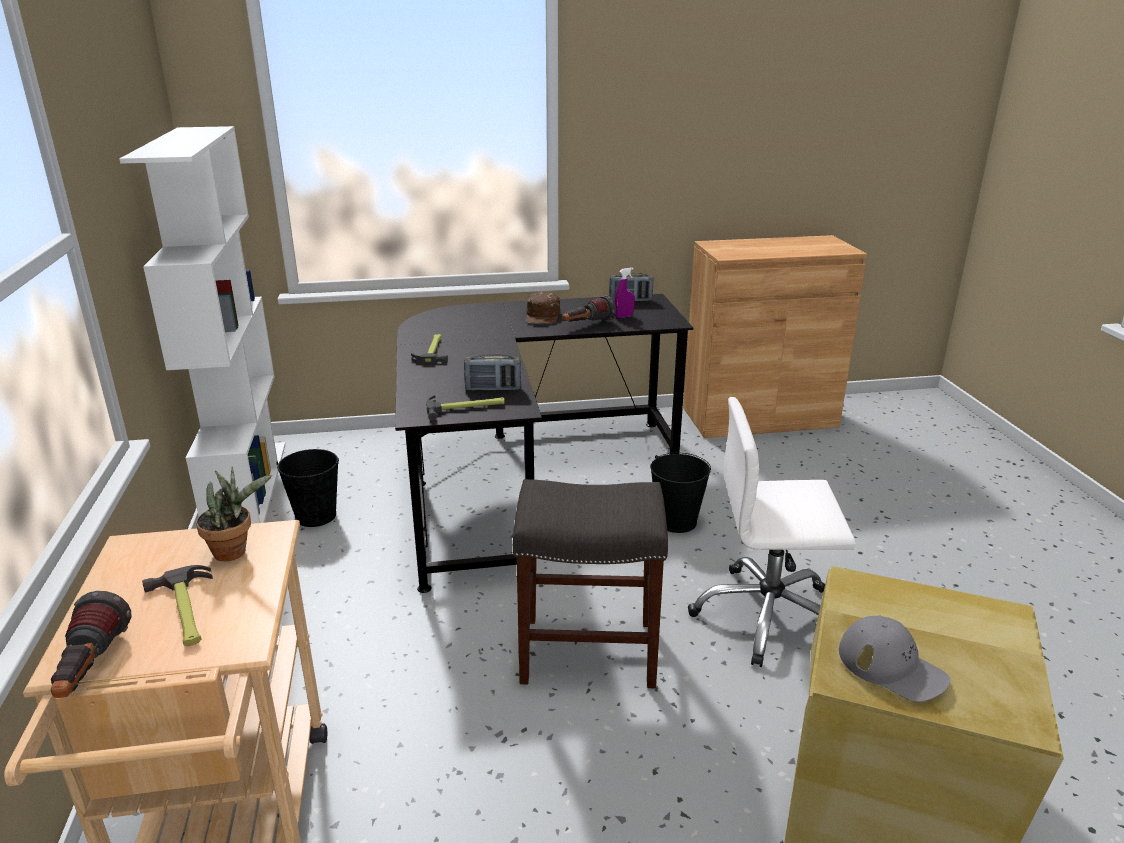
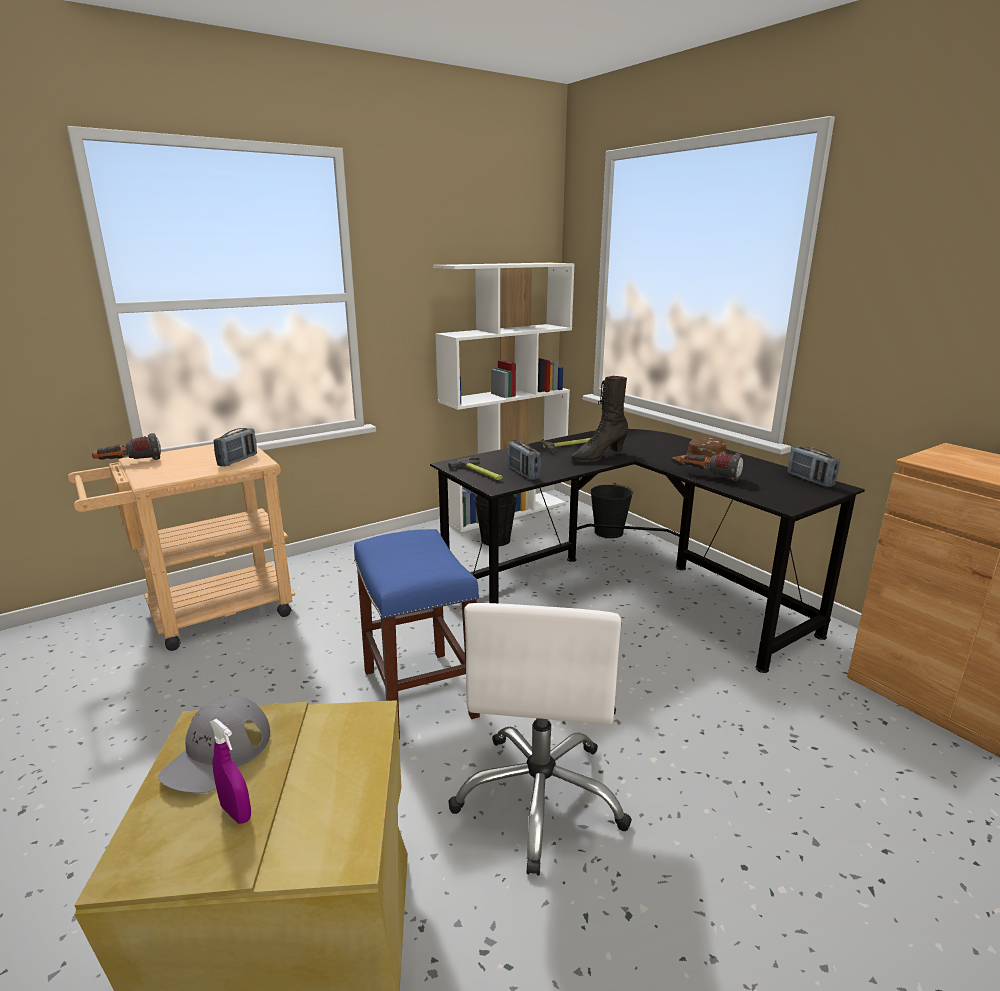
camera: 65 degrees right, 5 degrees down
hammer [142,565,213,646] -> none
potted plant [196,467,272,561] -> radio [213,428,257,466]
grey stool [513,479,668,688] -> blue stool [354,529,480,739]
purple spray bottle [615,268,635,318] -> purple spray bottle moved to [210,719,251,824]
black bucket [650,453,711,533] -> black bucket moved to [591,483,633,538]
white office chair [688,397,856,667] -> white office chair turned 150 degrees counterclockwise [448,603,632,876]
none -> black boot [570,376,628,462]

